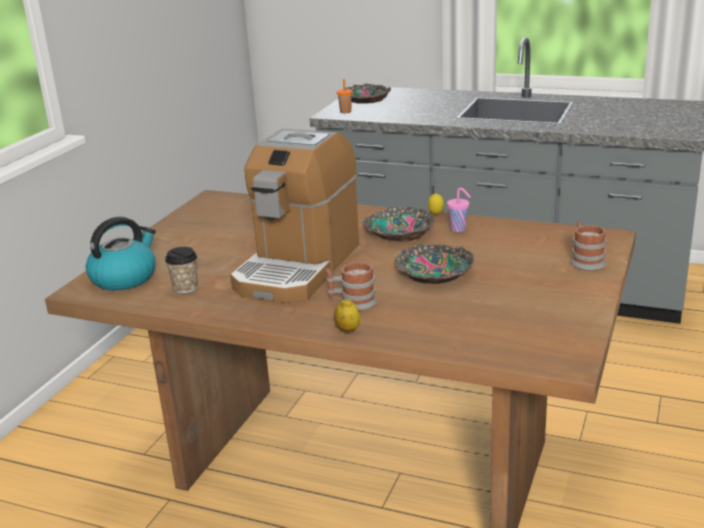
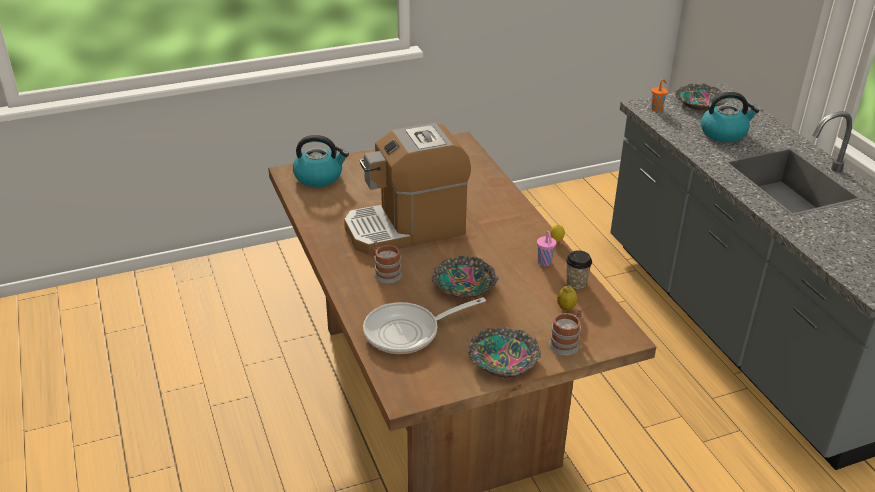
camera: 45 degrees right, 10 degrees up
cup [165,247,198,293] -> cup moved to [566,250,592,289]
lemon [334,298,360,332] -> lemon moved to [557,286,577,310]
bowl [363,205,435,242] -> bowl moved to [468,327,541,378]
none -> frying pan [363,297,486,354]
none -> kettle [701,92,759,142]

